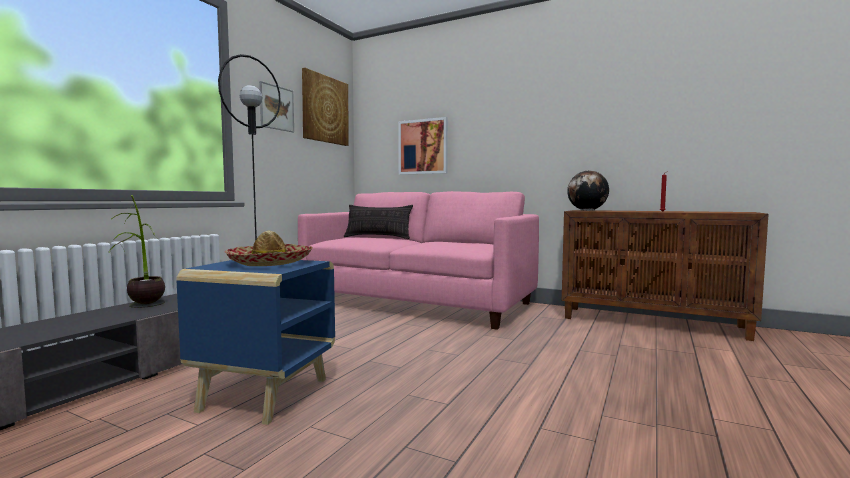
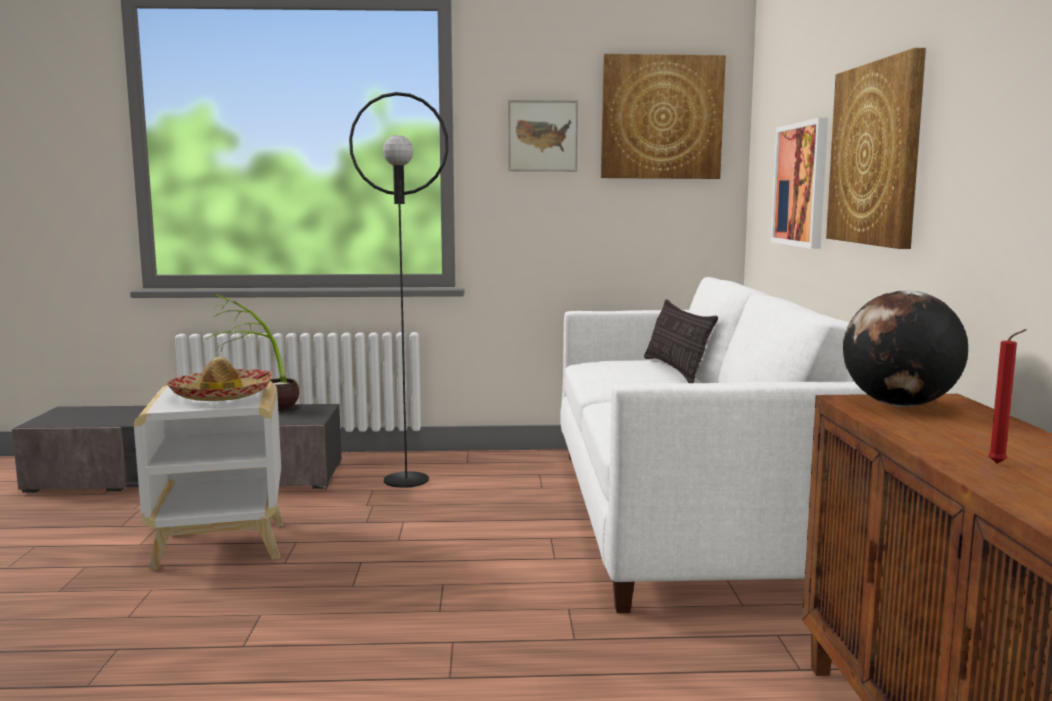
camera: 60 degrees right, 5 degrees up
blue side table [176,260,335,425] -> white side table [134,381,283,571]
pink sofa [298,191,539,330] -> white sofa [560,277,867,613]
none -> picture [826,48,926,249]

